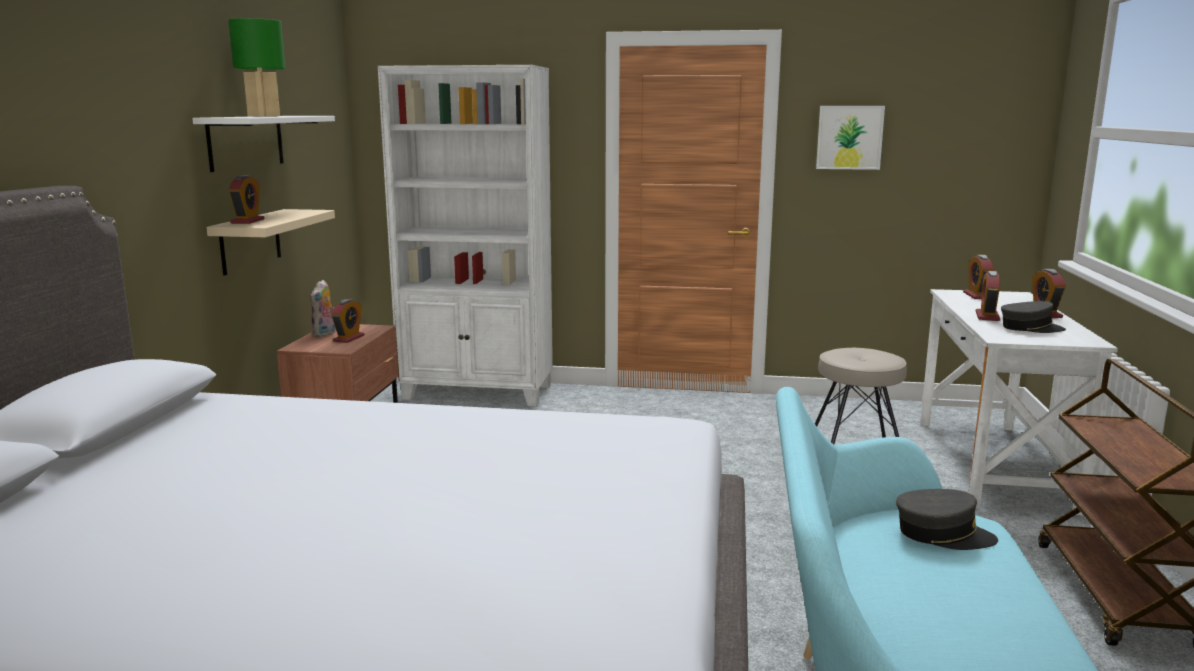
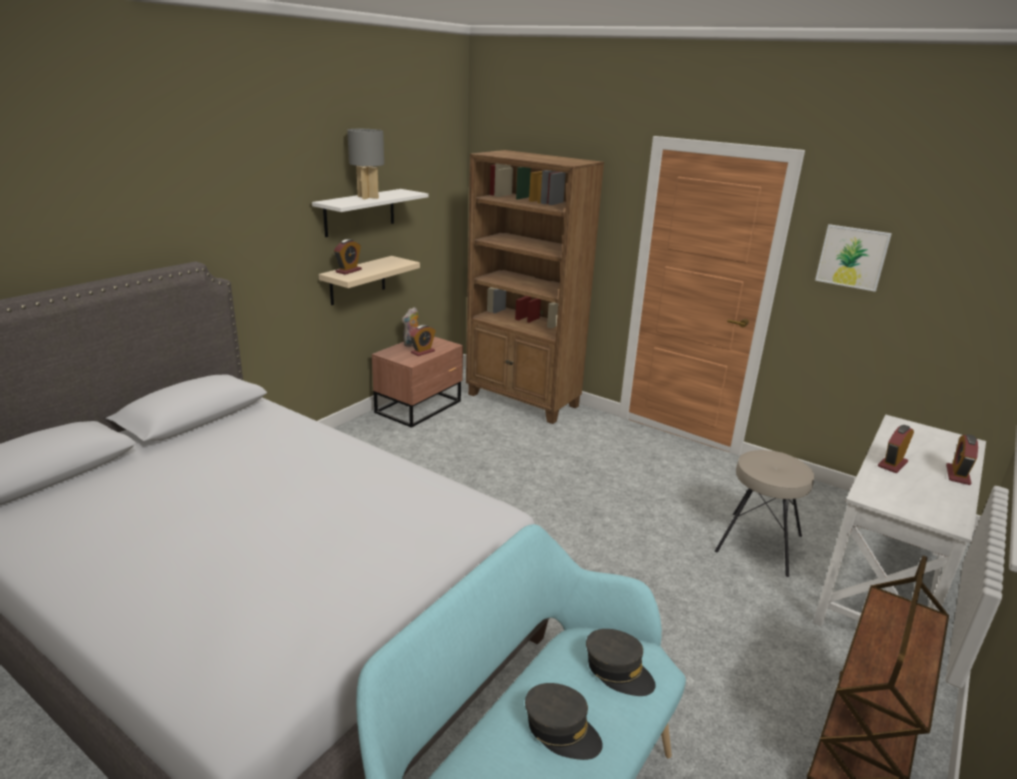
camera: 25 degrees right, 10 degrees up
green table lamp [228,18,285,117] -> grey table lamp [347,129,384,199]
white bookcase [378,65,553,407] -> brown bookcase [466,150,604,424]
alarm clock [963,255,994,299] -> none
grey cap [1001,301,1066,333] -> grey cap moved to [525,683,603,760]

